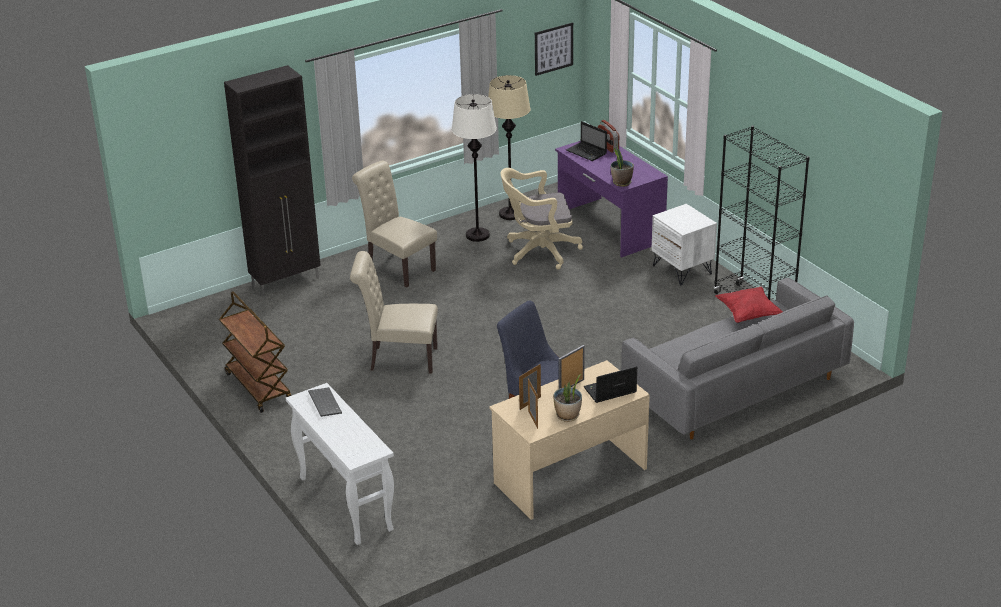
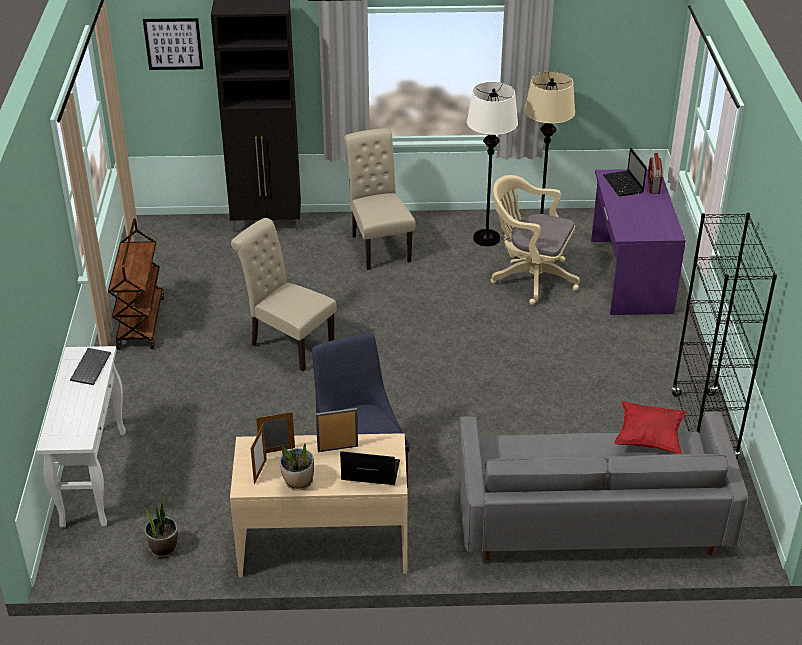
camera: 30 degrees right, 5 degrees up
picture [535,22,573,76] -> picture moved to [143,18,203,70]
potted plant [611,144,634,187] -> potted plant moved to [143,497,178,558]
white nightstand [651,204,717,285] -> none

